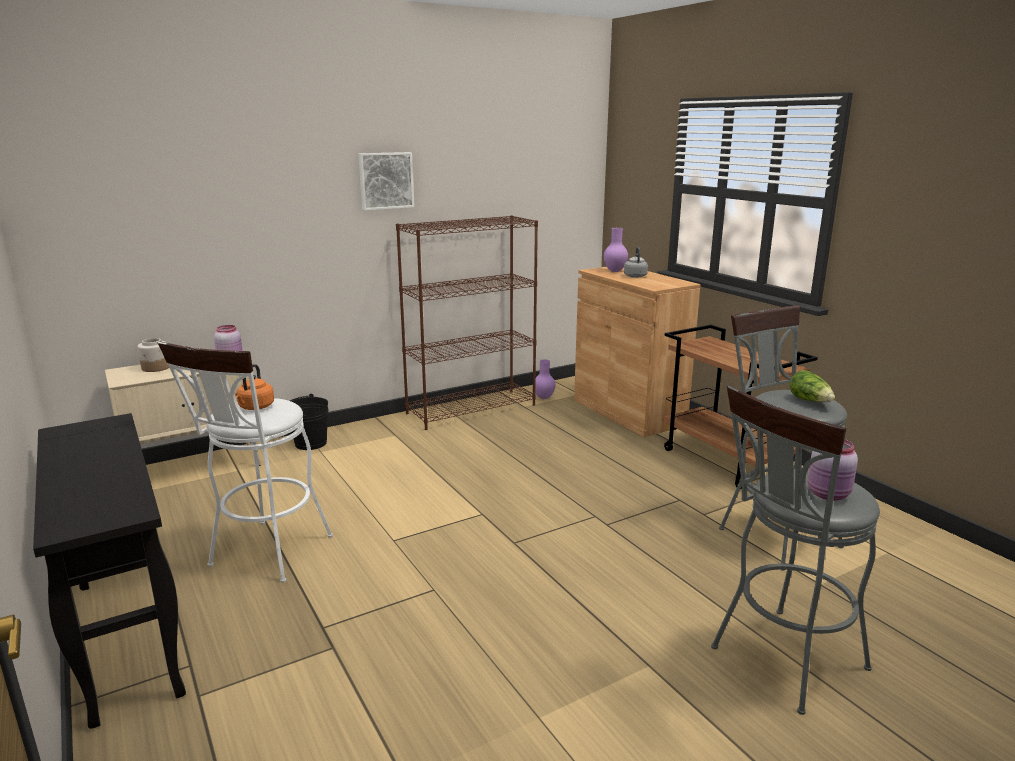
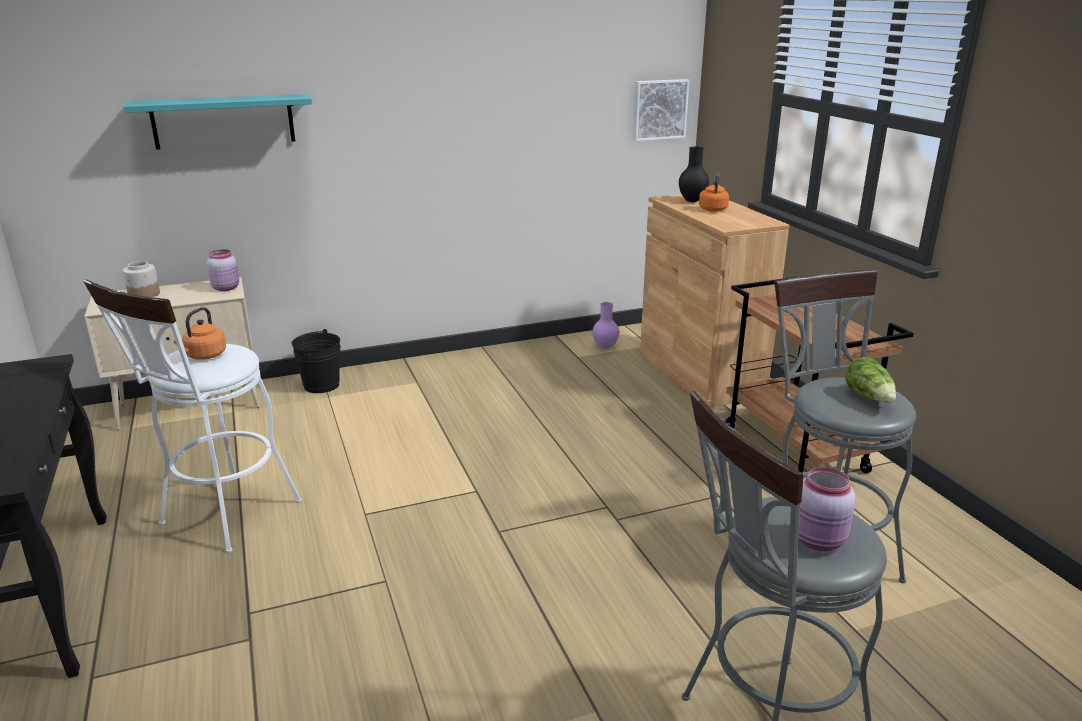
camera: 10 degrees right, 5 degrees up
picture [358,152,414,210] -> picture moved to [633,79,689,141]
brown bookcase [396,215,538,430] -> none
purple vase [604,228,628,272] -> black vase [679,147,709,202]
grey kettle [624,247,648,278] -> orange kettle [699,173,729,211]
none -> turquoise shelf [124,94,312,150]

